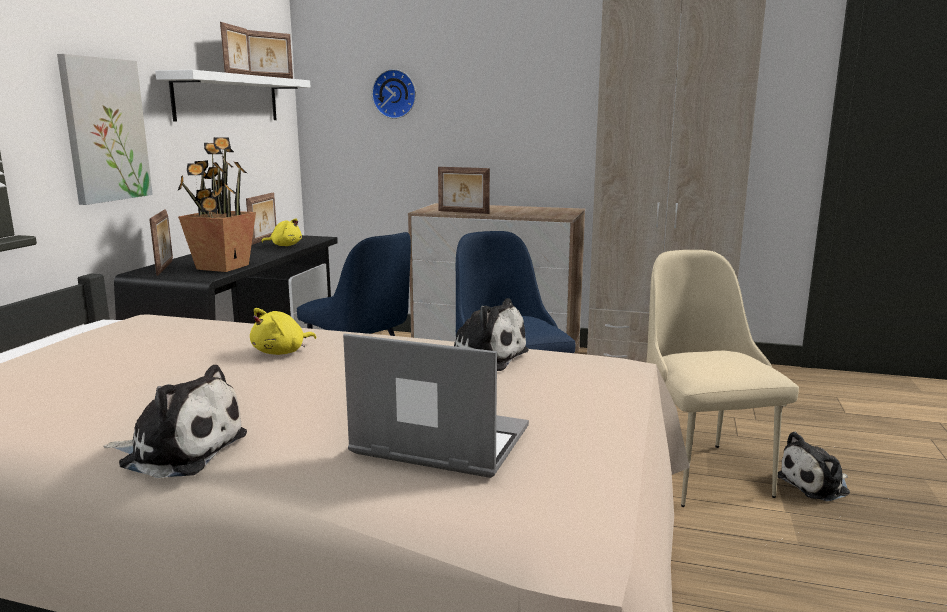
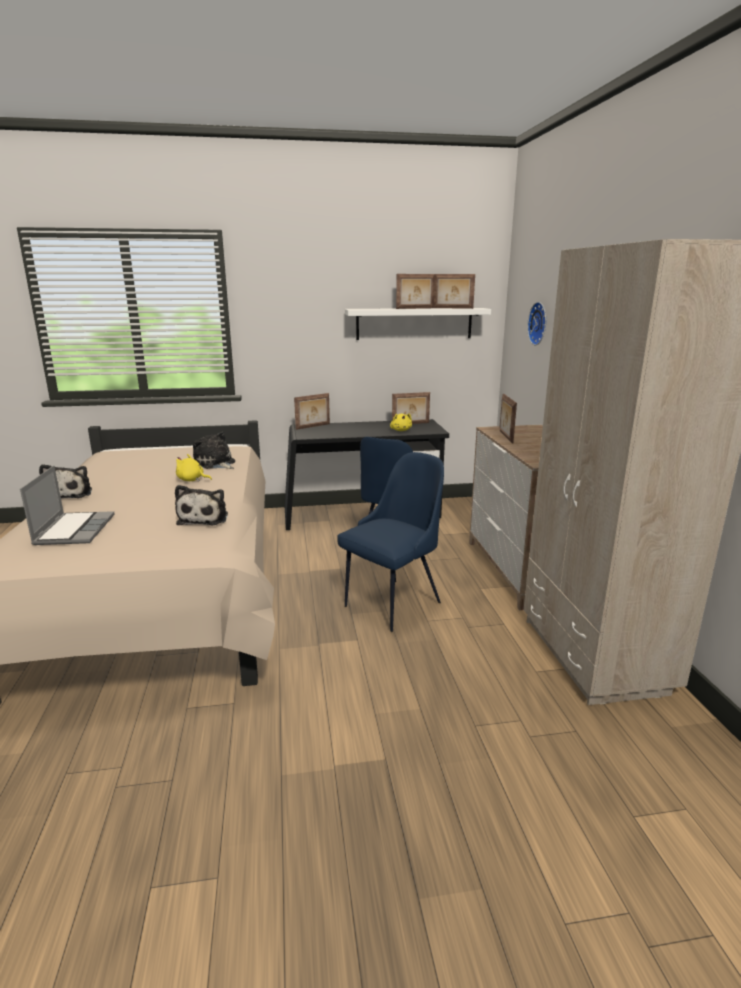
camera: 65 degrees right, 5 degrees up
picture [57,54,153,205] -> none
potted plant [177,137,256,272] -> none
beige chair [647,250,799,507] -> none
plush toy [778,432,850,501] -> plush toy moved to [193,431,235,469]

